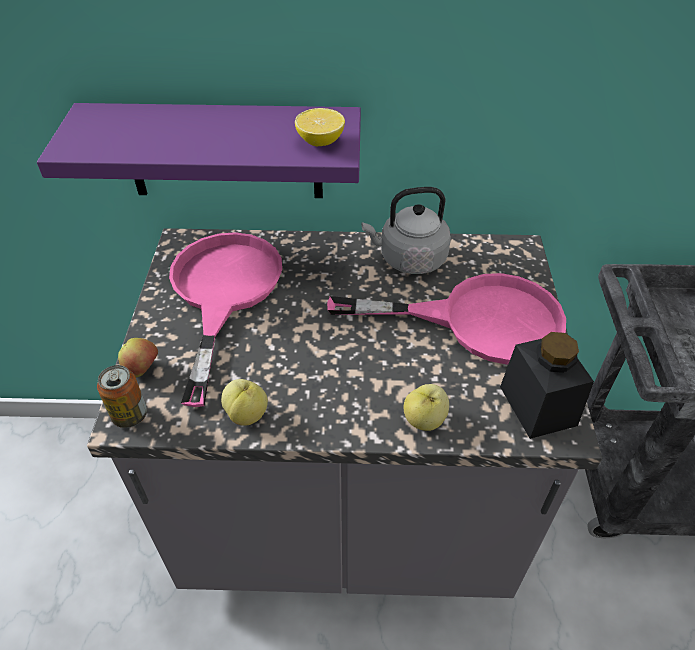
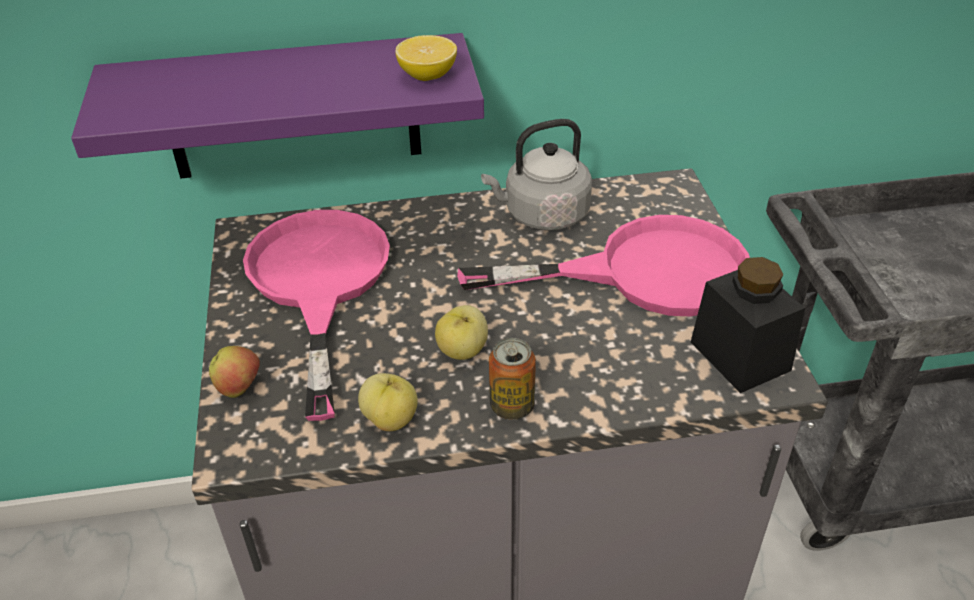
camera: 10 degrees left, 5 degrees down
can [97,365,147,428] -> can moved to [489,338,536,420]
apple [403,384,449,431] -> apple moved to [435,305,488,360]

